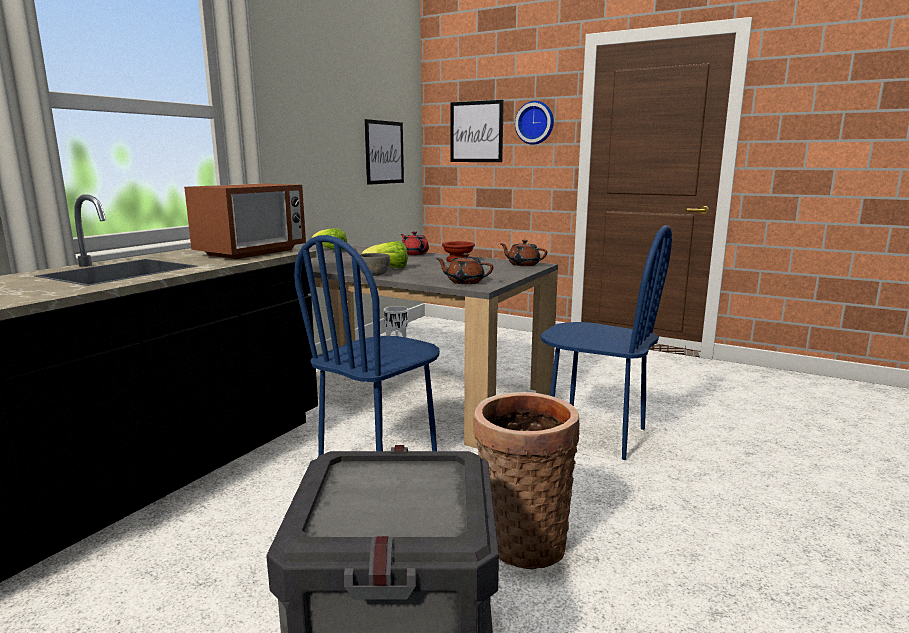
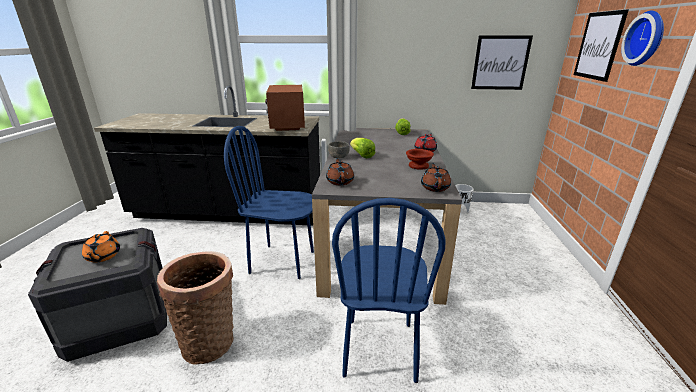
camera: 65 degrees right, 10 degrees up
microwave [184,183,306,259] -> microwave turned 75 degrees clockwise [265,85,305,131]
none -> orange teapot [82,231,120,262]

